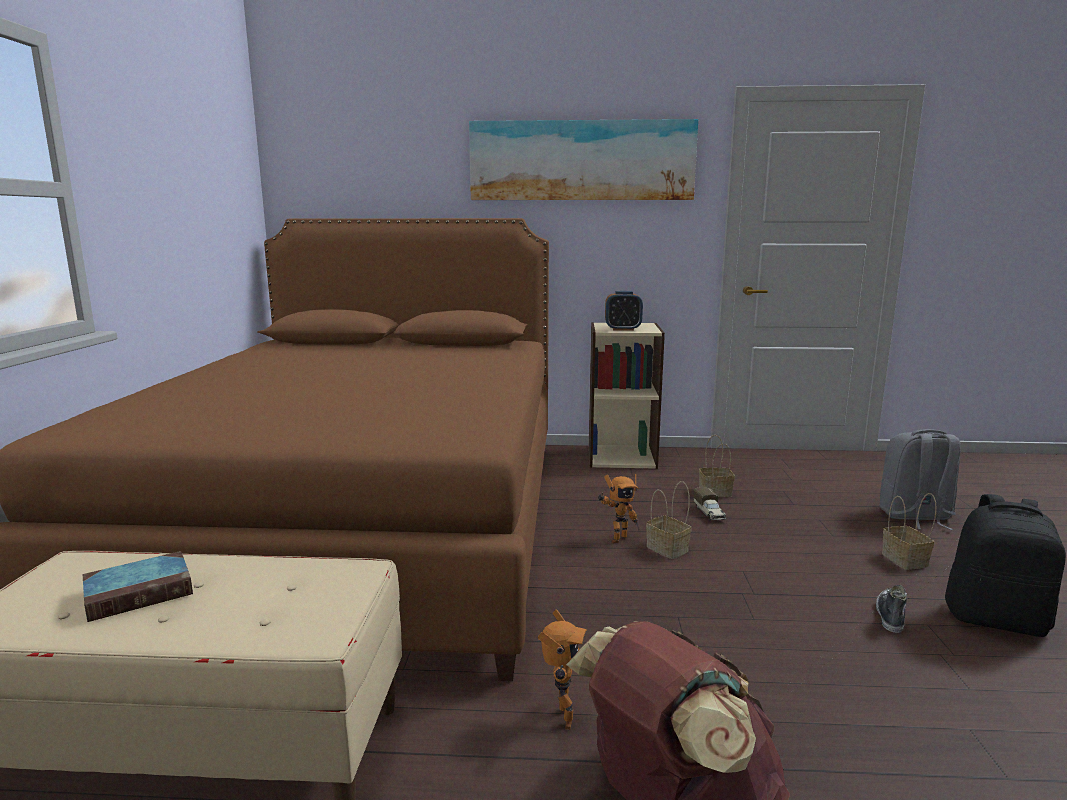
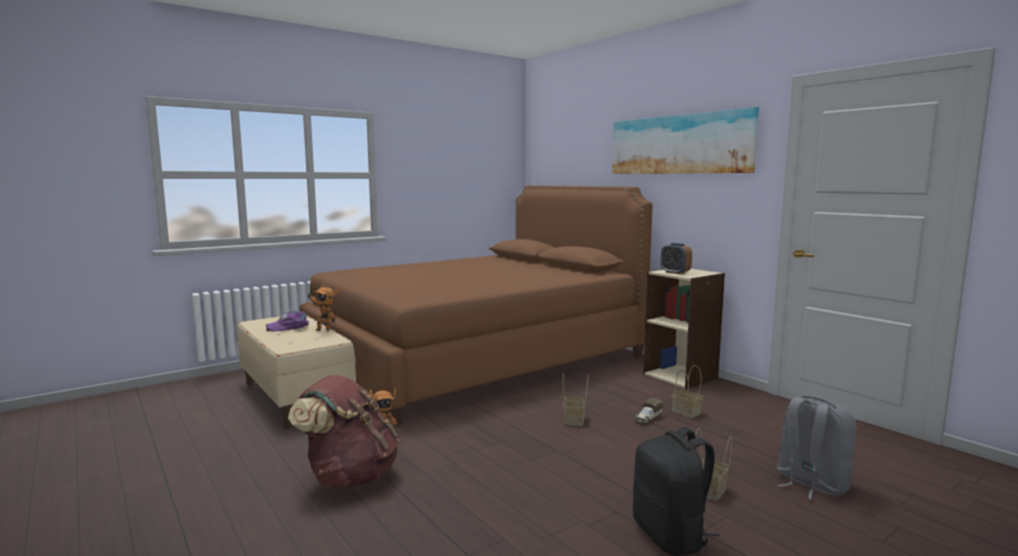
camera: 50 degrees right, 5 degrees down
book [83,551,193,622] -> purple cap [265,311,309,331]
toy robot [598,474,639,544] -> toy robot moved to [307,285,340,331]
shoe [876,585,907,633] -> none

